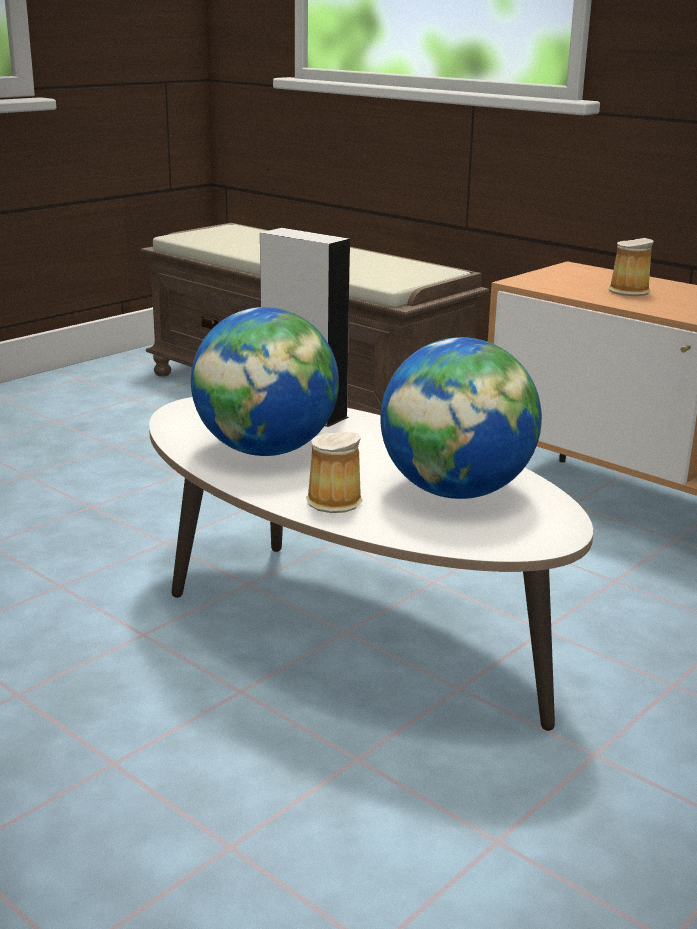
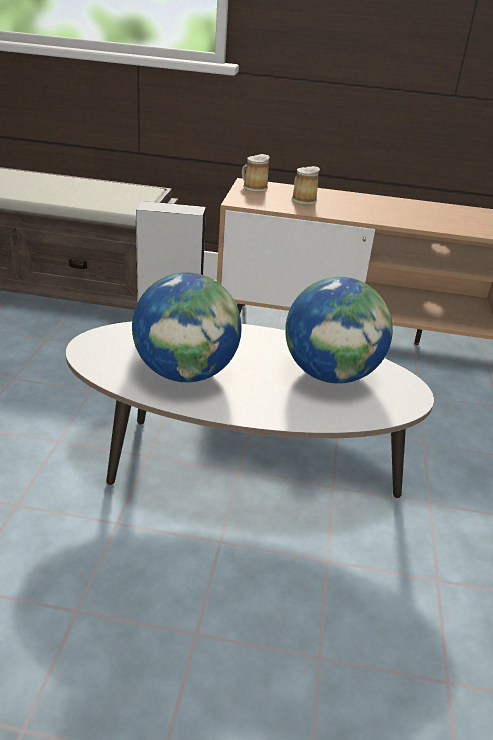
camera: 35 degrees left, 10 degrees up
mug [306,432,363,513] -> mug moved to [242,154,270,192]

